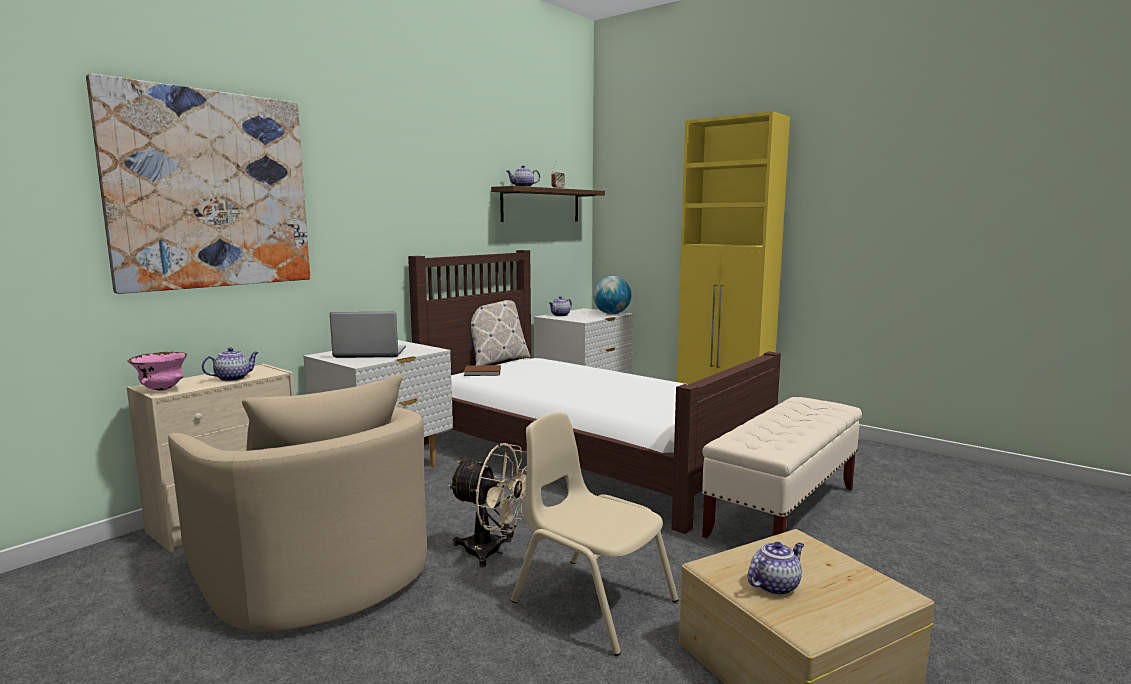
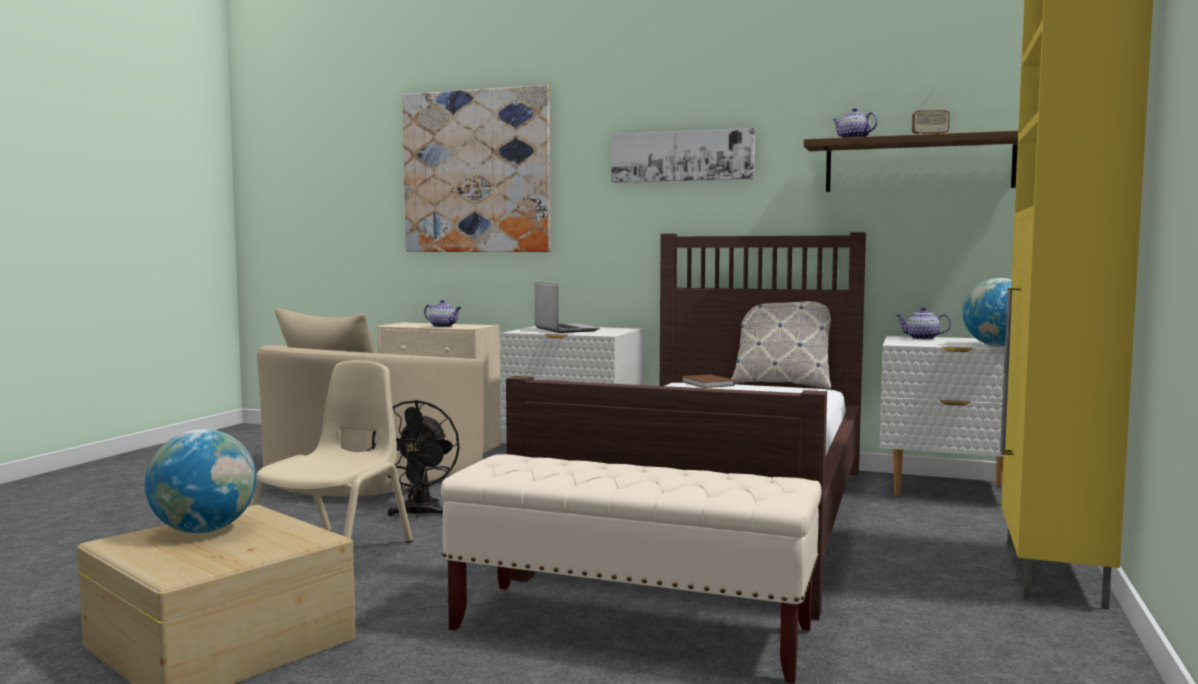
camera: 70 degrees right, 5 degrees down
pink bowl [128,352,187,391] -> none
beige fan [448,443,527,567] -> black fan [367,400,460,518]
teapot [747,542,804,595] -> globe [145,429,257,533]
none -> picture [612,128,755,183]

